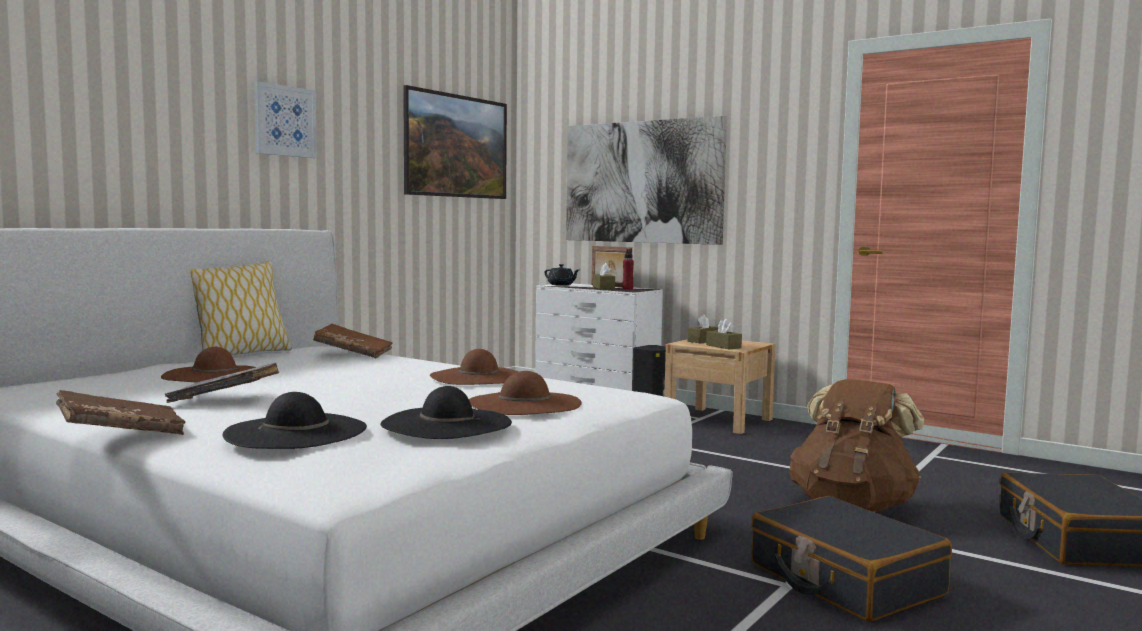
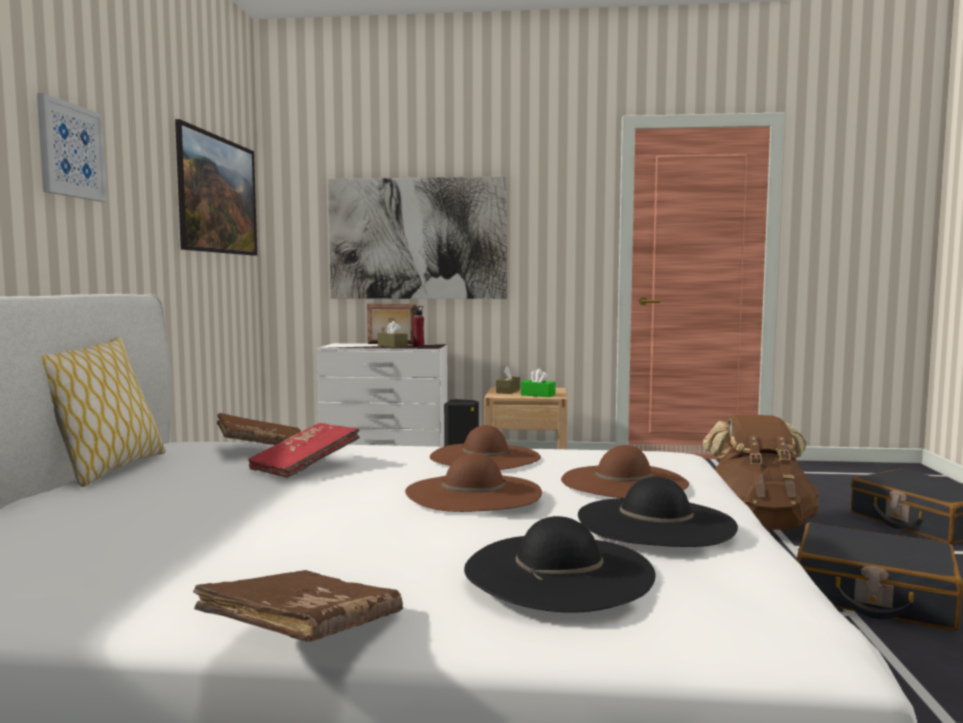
camera: 30 degrees left, 0 degrees up
brown hat [161,347,256,382] -> brown hat moved to [405,453,542,512]
grey book [165,363,279,403] -> none
black teapot [545,264,579,286] -> none
brown tissue box [706,319,742,349] -> green tissue box [521,369,556,397]
none -> red book [248,423,360,478]

